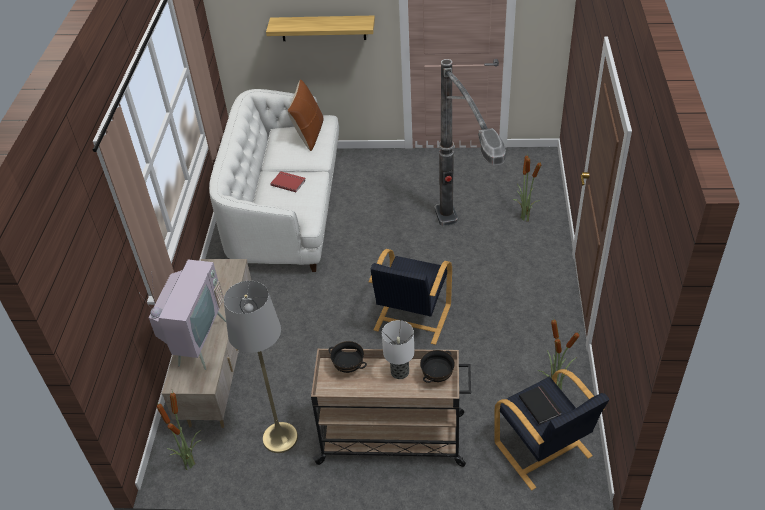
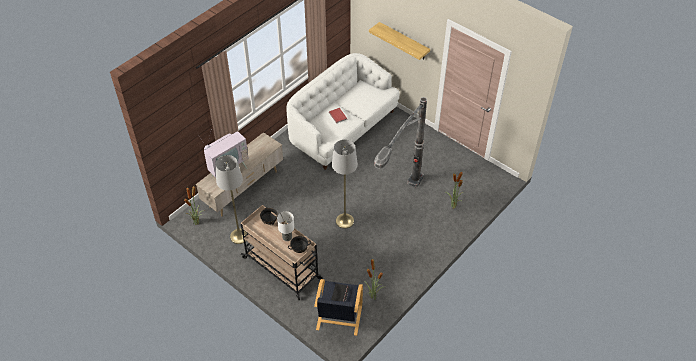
camera: 35 degrees right, 5 degrees up
brown pillow [288,79,324,151] -> none
black armchair [368,249,452,345] -> grey floor lamp [332,140,358,229]

